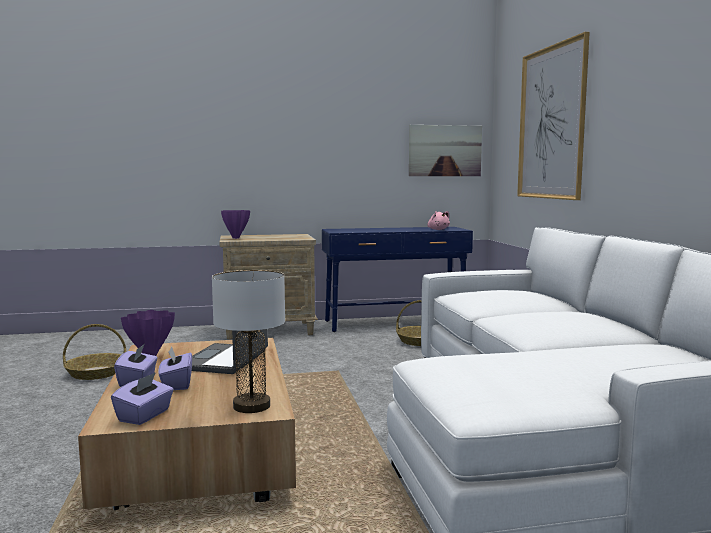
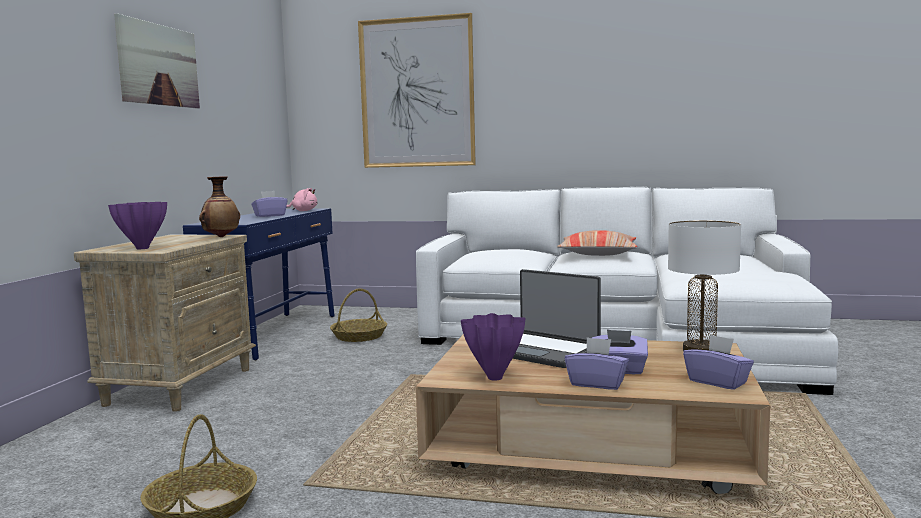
camera: 65 degrees left, 0 degrees up
picture [409,125,482,176] -> picture moved to [114,14,200,108]
none -> vase [199,176,240,237]
none -> purple tissue box [251,191,287,217]
none -> pillow [557,230,638,256]

